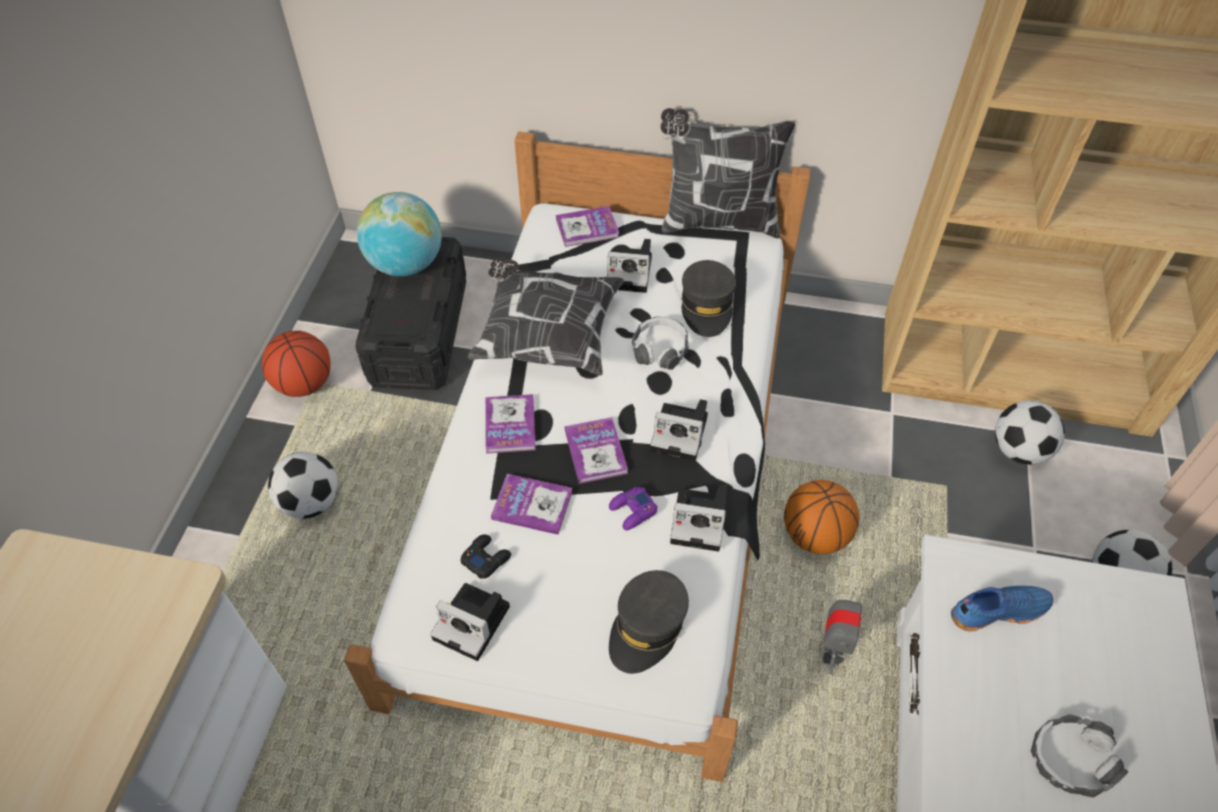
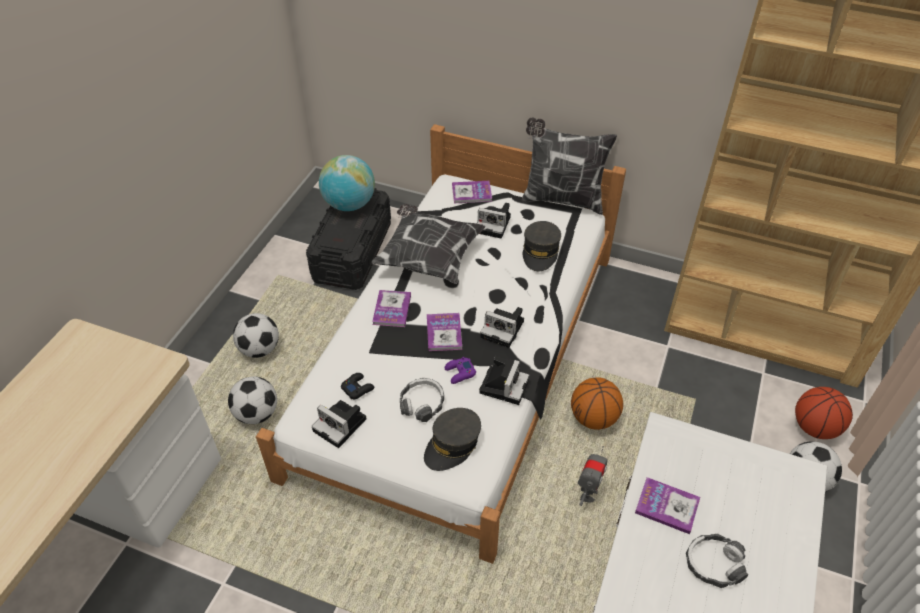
camera: 10 degrees right, 5 degrees down
basketball [262,331,331,397] -> basketball moved to [795,387,853,439]
book [491,474,572,535] -> book moved to [635,477,700,534]
headphones [632,317,689,370] -> headphones moved to [400,378,444,422]
camera [670,485,727,552] -> camera turned 90 degrees counterclockwise [479,356,529,405]
blue shoe [951,586,1053,631] -> none
football [995,400,1065,465] -> football moved to [228,376,277,424]

